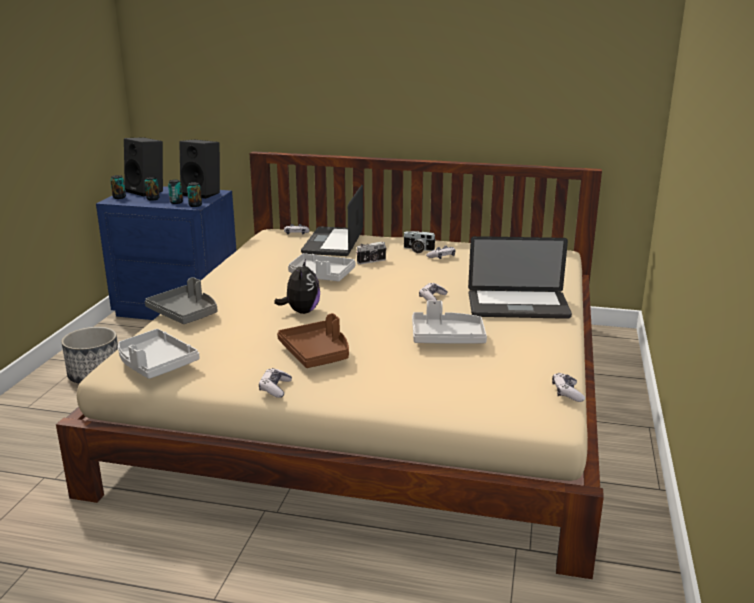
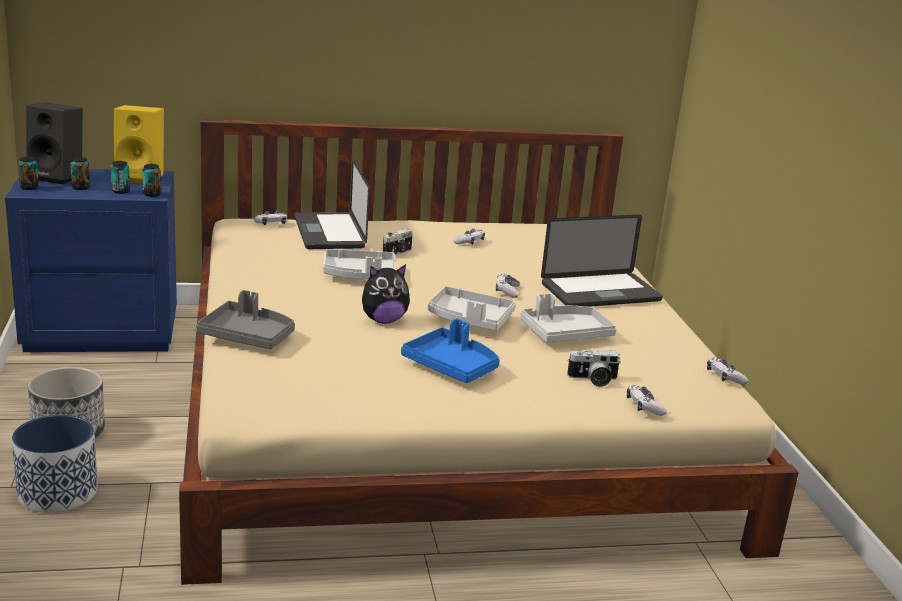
camera: 25 degrees left, 0 degrees up
grey tray [118,329,199,379] -> grey tray moved to [428,286,516,331]
black speaker [179,140,220,199] -> yellow speaker [114,105,164,183]
game controller [259,368,292,398] -> game controller moved to [627,385,667,416]
plush toy [274,259,320,314] -> plush toy turned 90 degrees clockwise [362,264,410,324]
brown tray [277,313,349,368] -> blue tray [401,318,500,383]
camera [403,231,435,253] -> camera moved to [567,349,621,387]
none -> planter [12,415,97,513]

